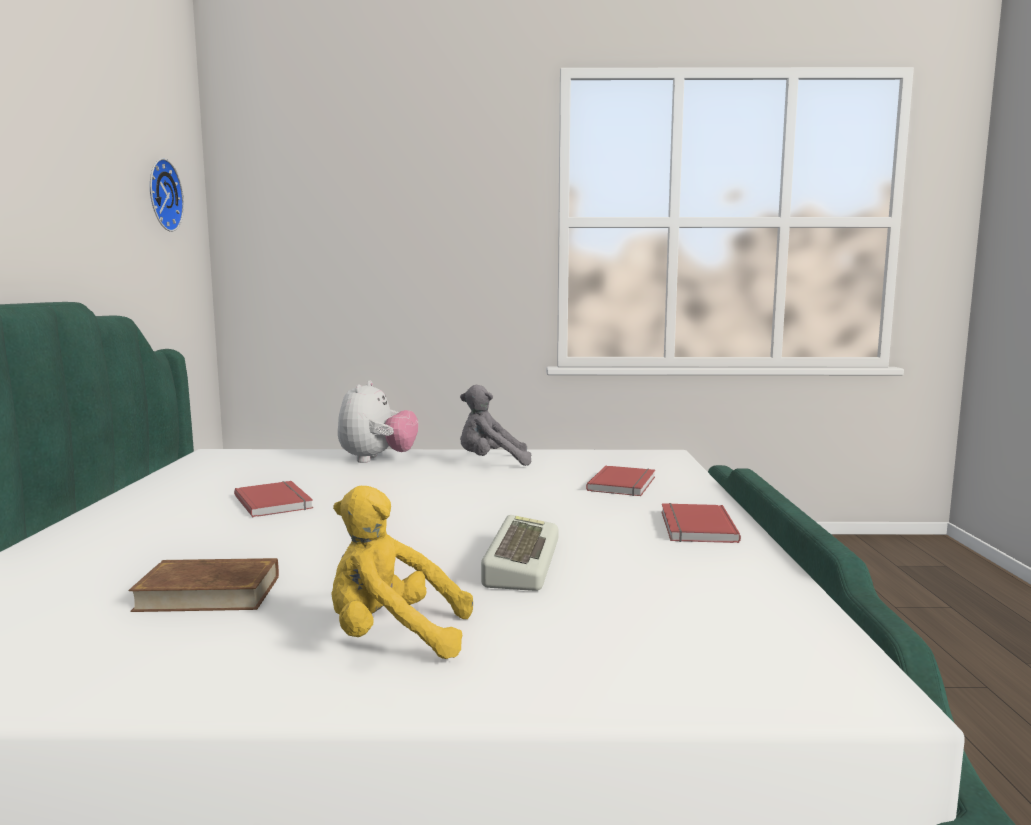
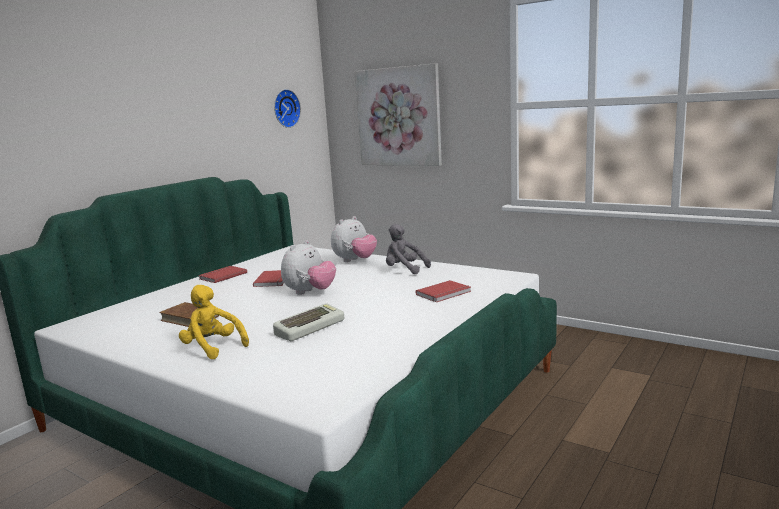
camera: 35 degrees right, 5 degrees up
red book [661,503,741,543] -> red book moved to [198,266,247,283]
none -> plush toy [281,240,336,295]
none -> picture [355,63,442,166]

